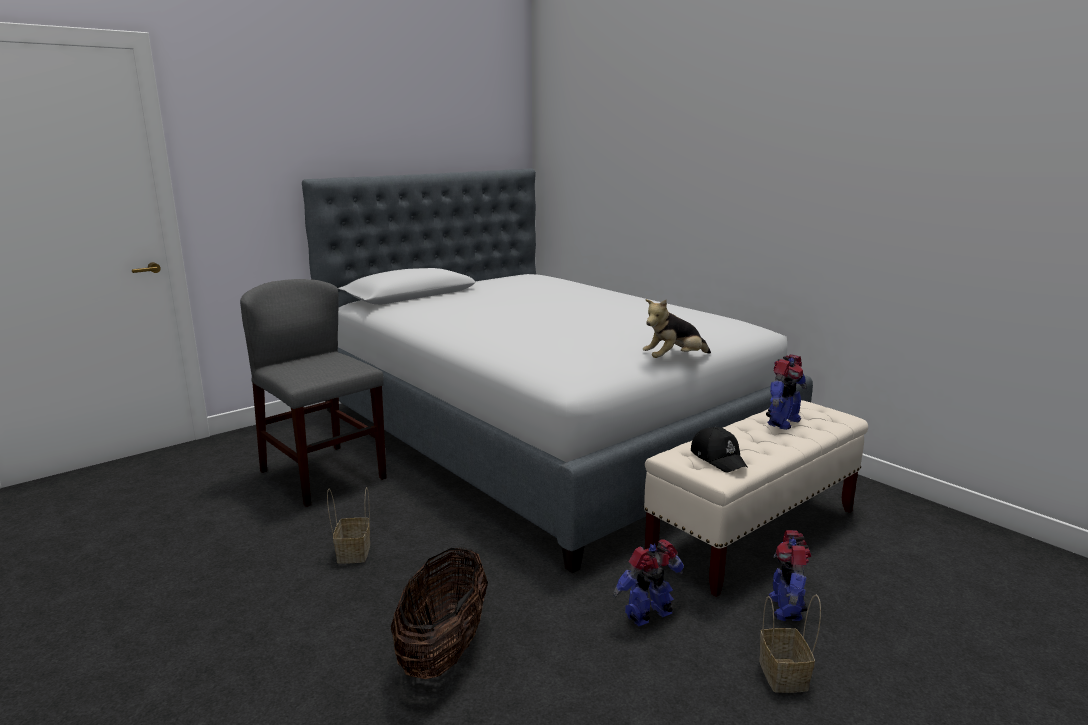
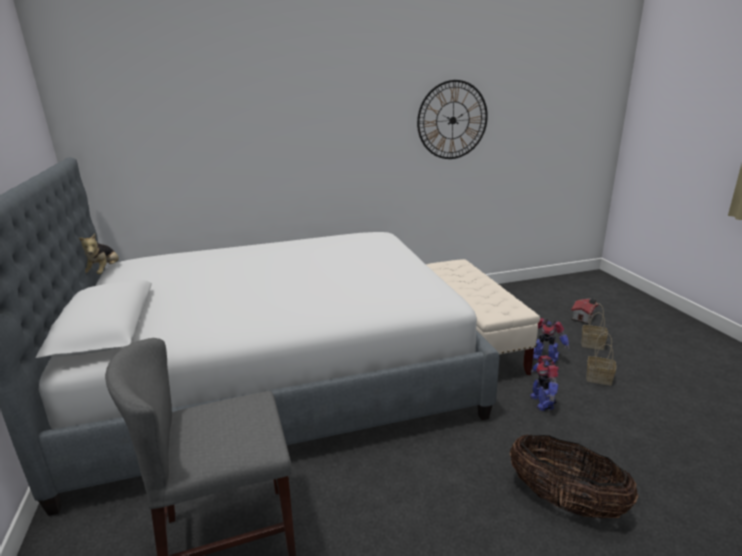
camera: 65 degrees left, 5 degrees up
basket [327,487,370,563] -> basket moved to [581,303,608,350]
plush toy [643,299,711,358] -> plush toy moved to [79,234,119,274]
black cap [691,427,748,472] -> none
toy robot [766,354,807,430] -> none
none -> wall clock [417,80,488,159]
none -> toy house [571,298,599,324]

